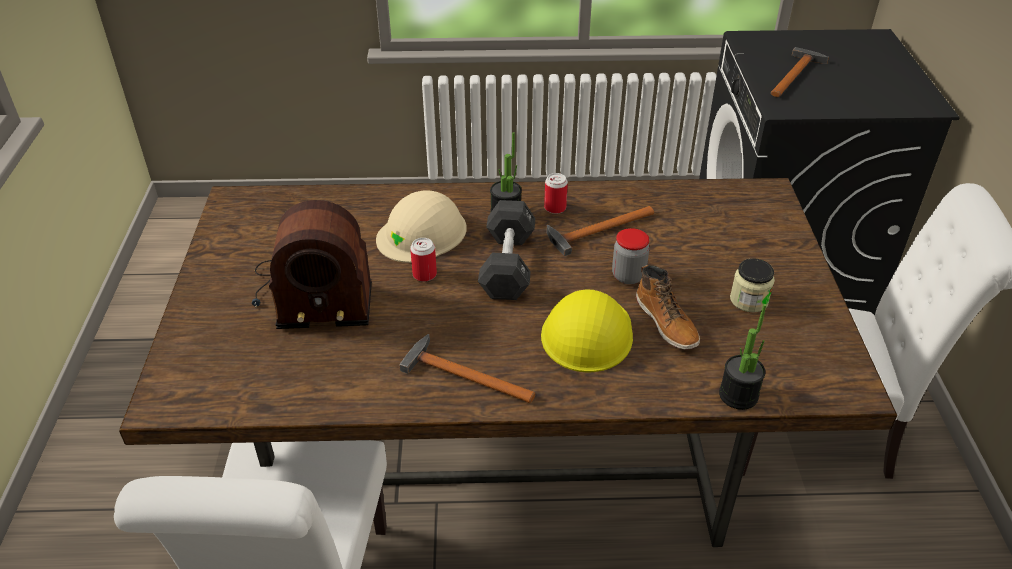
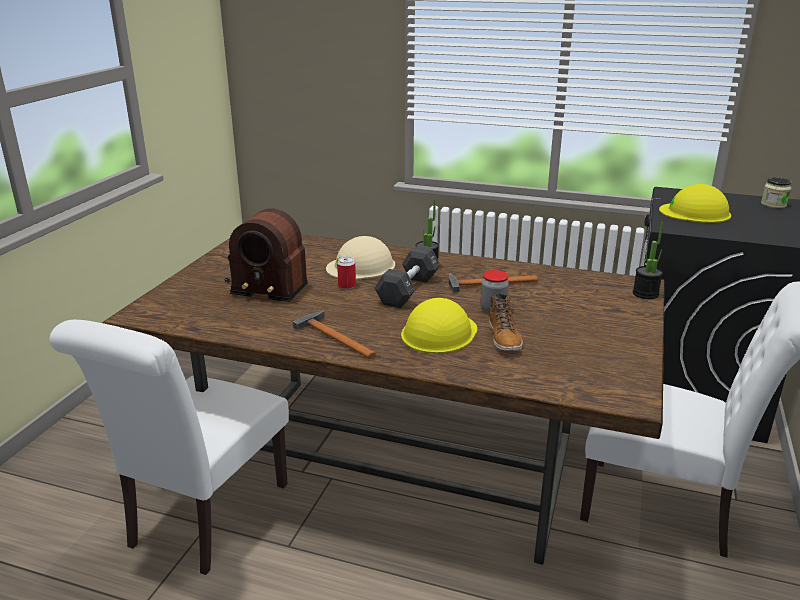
camera: 20 degrees right, 15 degrees down
can [544,173,568,214] -> none
potted plant [719,304,766,410] -> potted plant moved to [633,222,663,299]
jar [730,258,775,312] -> jar moved to [761,177,791,208]
hammer [771,47,829,97] -> yellow hard hat [659,184,731,223]

